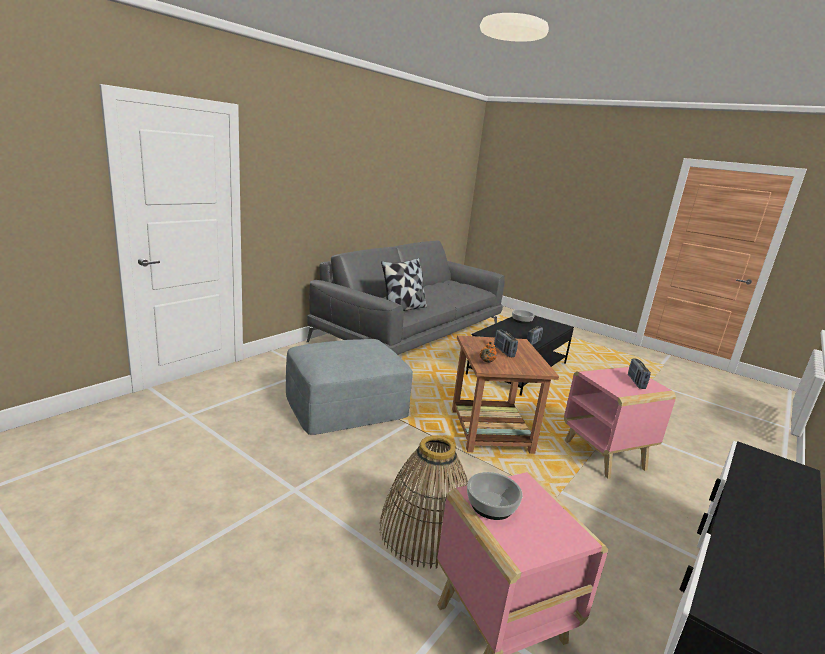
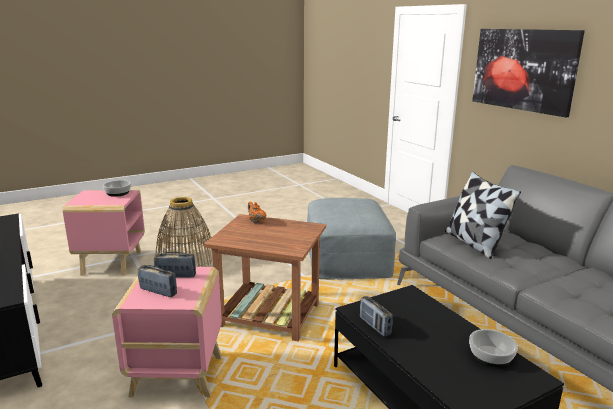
camera: 115 degrees right, 0 degrees up
radio [494,330,518,357] -> radio moved to [154,252,196,278]
none -> picture [472,29,585,117]

